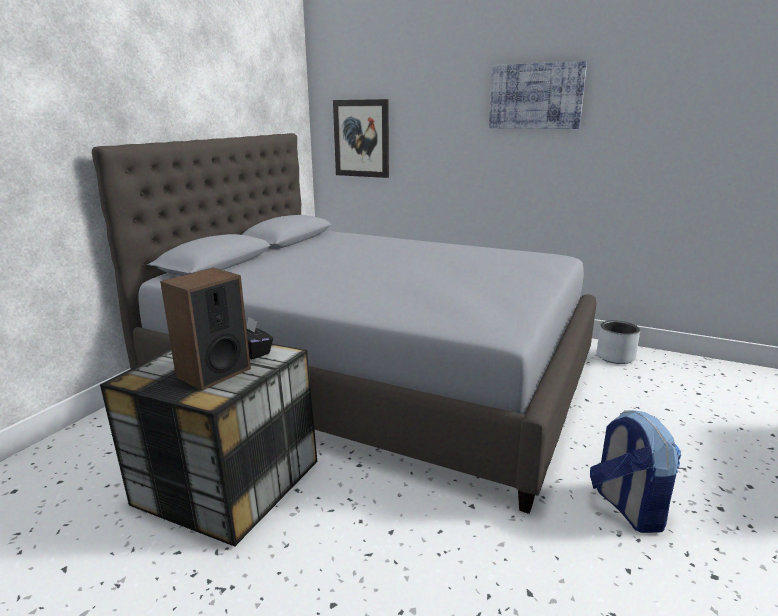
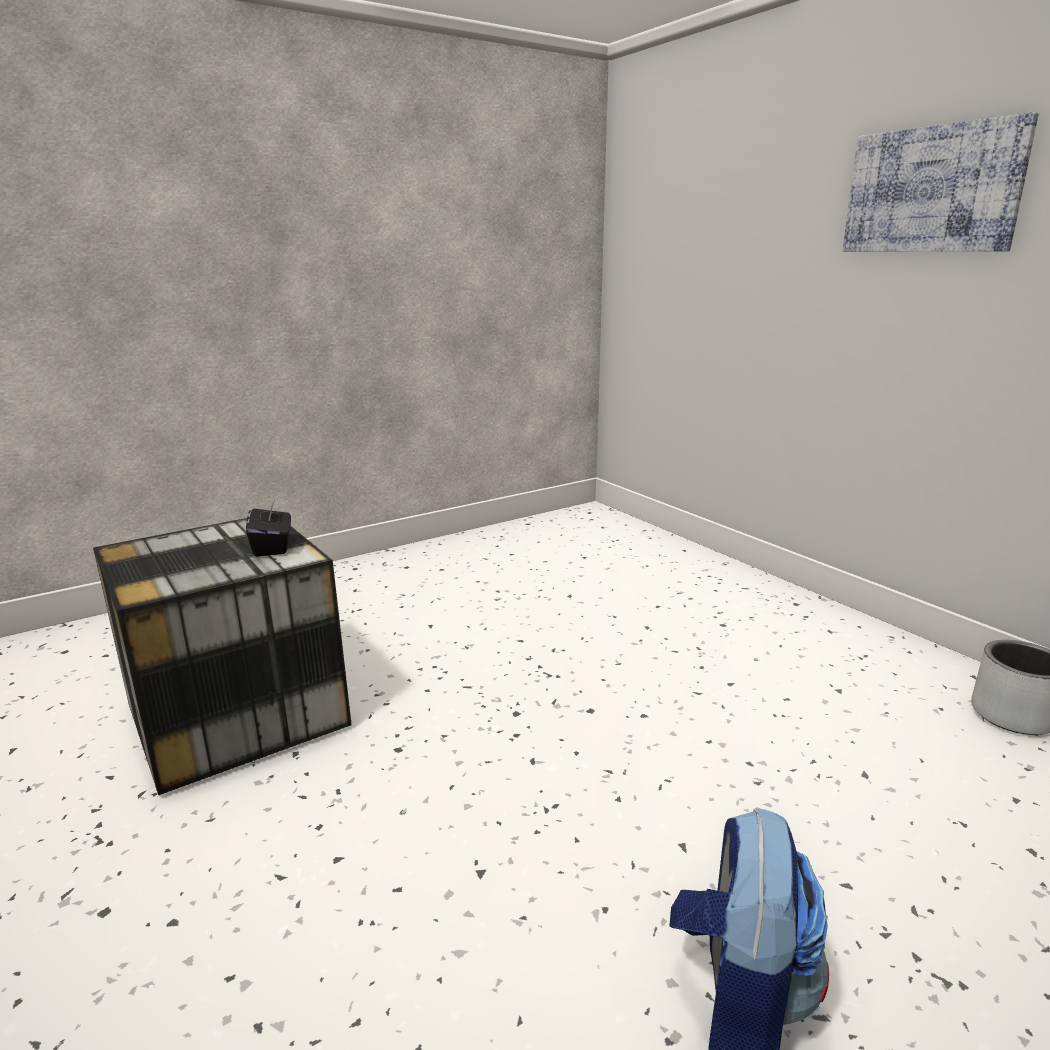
camera: 30 degrees right, 0 degrees up
grey bed [92,133,597,514] -> none
speaker [160,268,251,391] -> none
picture [333,99,389,178] -> none

